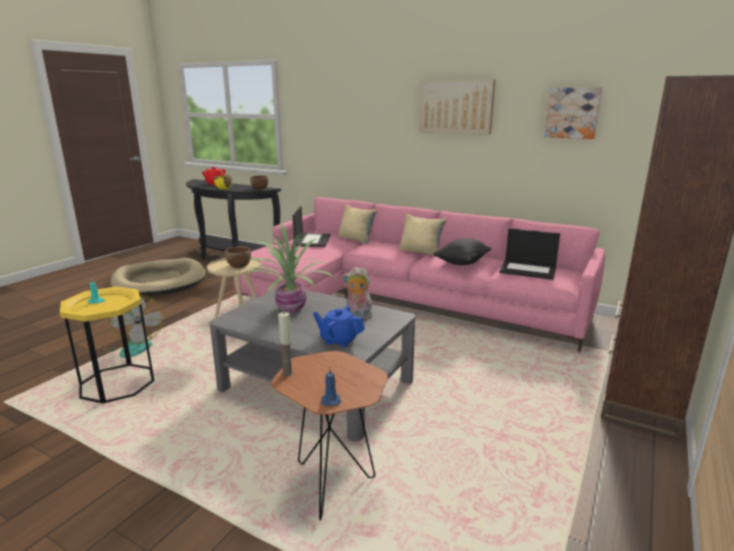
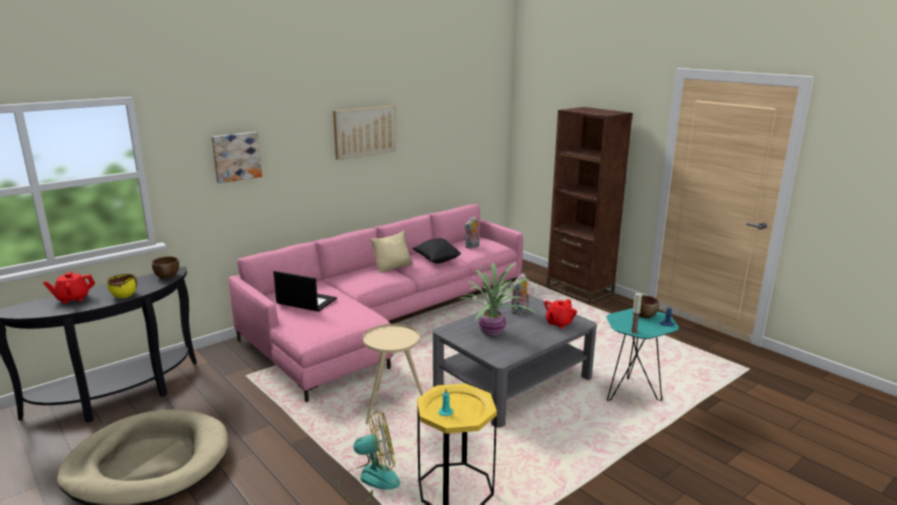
camera: 70 degrees left, 0 degrees up
brown bowl [225,246,251,268] -> brown bowl moved to [633,295,659,318]
brown side table [271,351,388,520] -> turquoise side table [606,308,679,401]
blue teapot [313,306,365,347] -> red teapot [544,299,577,329]
beige pillow [338,204,377,244] -> none
laptop [499,228,560,280] -> plush toy [464,216,479,249]
picture [544,87,602,139] -> picture moved to [211,132,262,183]

